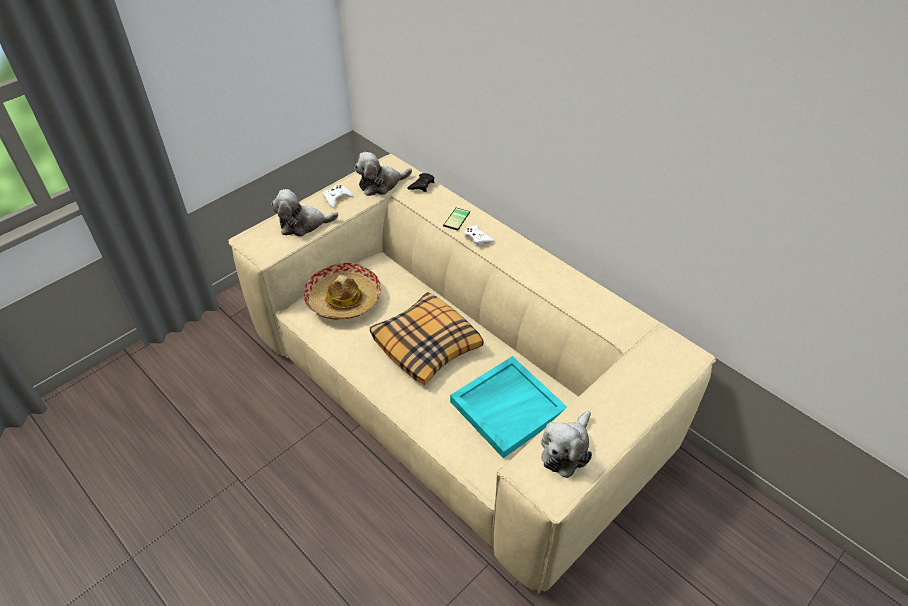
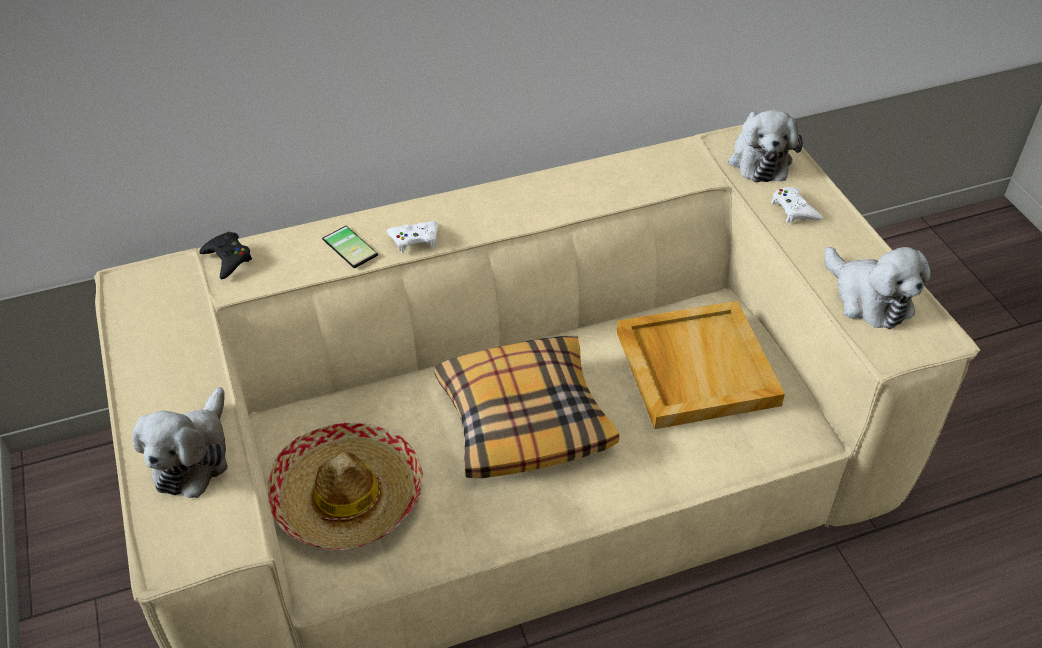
camera: 65 degrees left, 0 degrees up
white game controller [323,185,353,208] -> white game controller moved to [771,187,823,222]
plush toy [354,152,412,196] -> plush toy moved to [728,110,803,182]
turquoise tray [450,356,567,458] -> beige tray [617,301,785,429]

